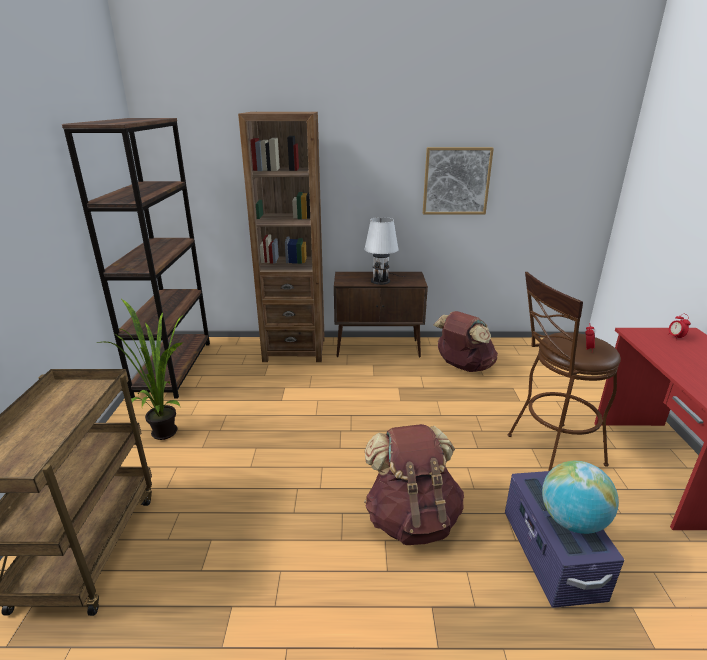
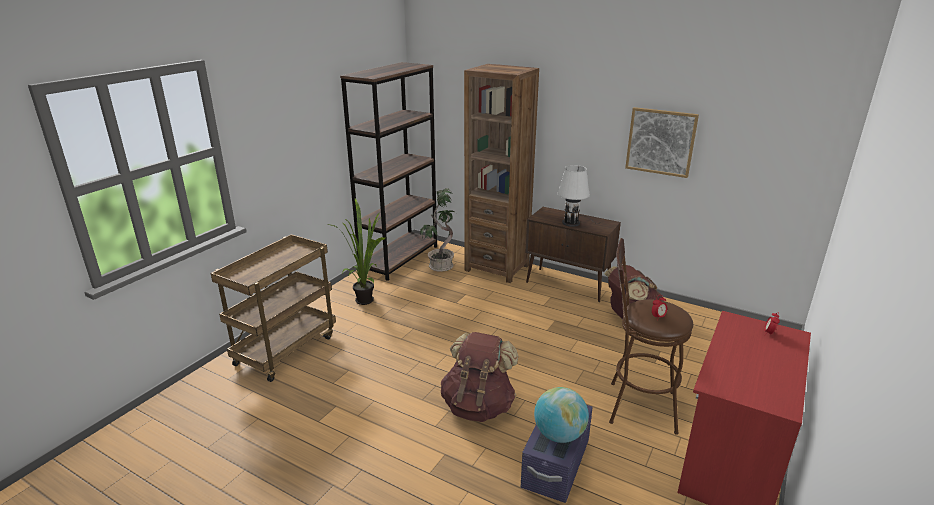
camera: 30 degrees right, 0 degrees up
none -> potted plant [420,188,458,272]

